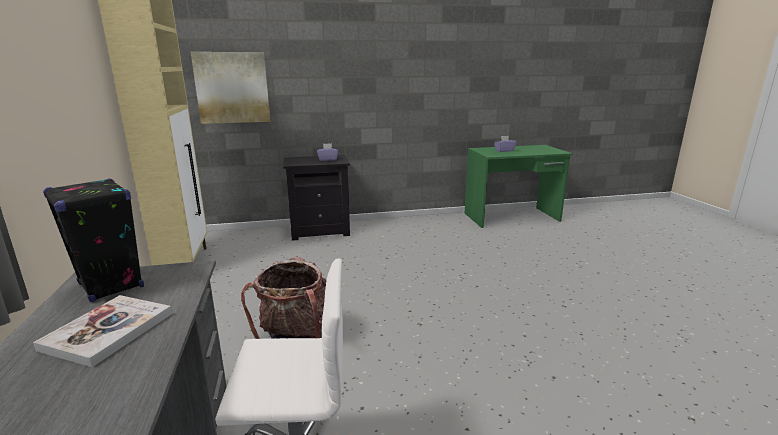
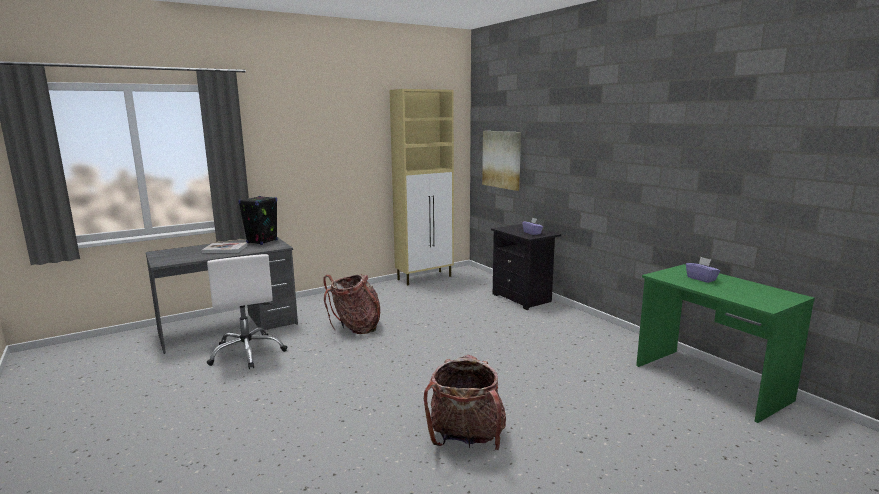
camera: 70 degrees right, 5 degrees down
none -> backpack [424,355,506,450]

